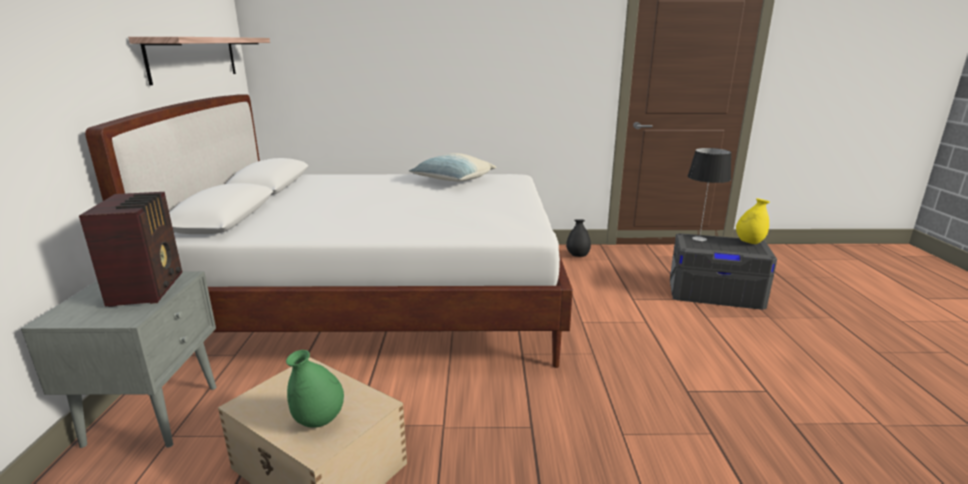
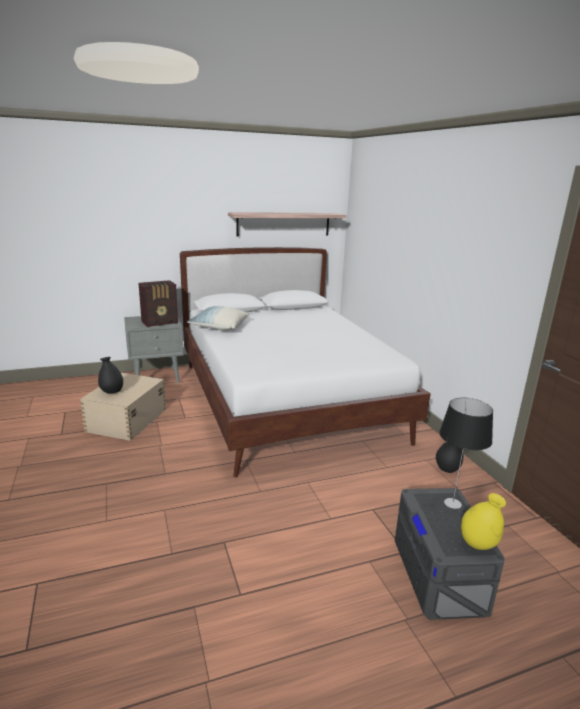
camera: 70 degrees right, 0 degrees up
green vase [286,350,344,428] -> black vase [98,357,123,394]
pillow [409,153,497,181] -> pillow moved to [187,306,249,330]

